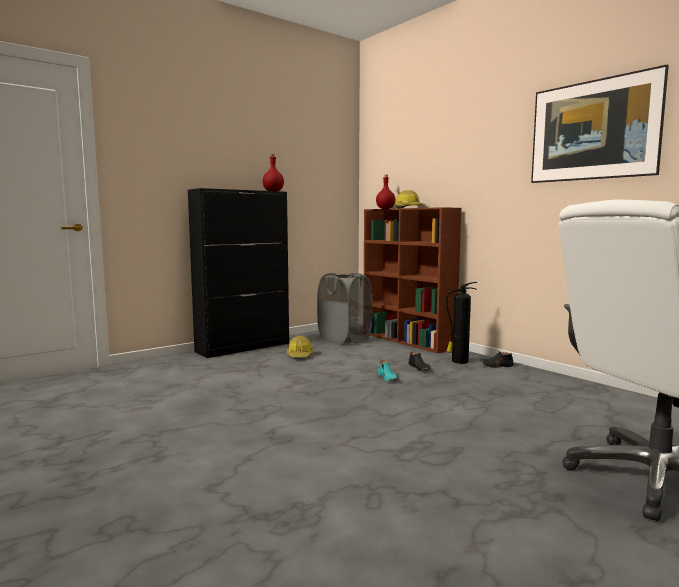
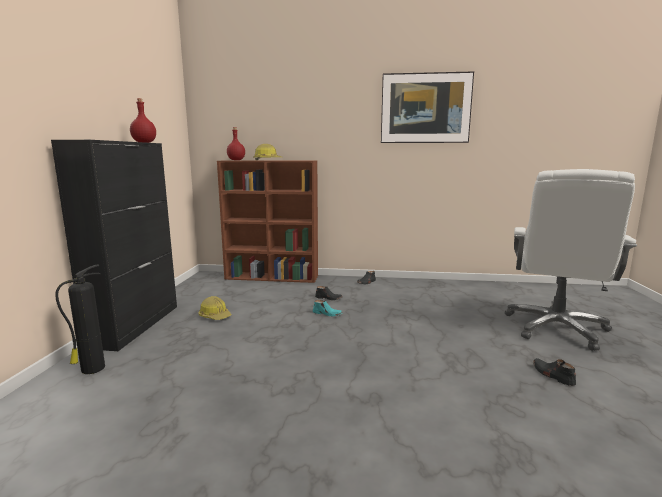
camera: 45 degrees left, 5 degrees up
grey laundry basket [317,273,373,344] -> none
fire extinguisher [446,282,477,364] -> fire extinguisher moved to [55,264,105,374]
none -> black shoe [533,358,576,386]

